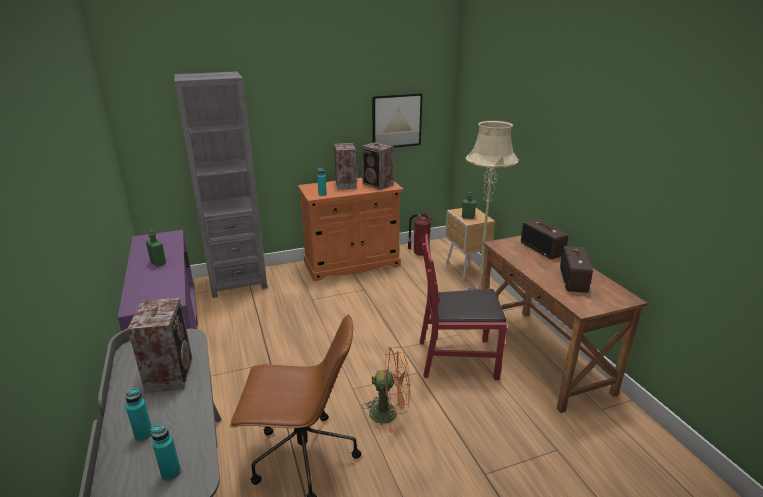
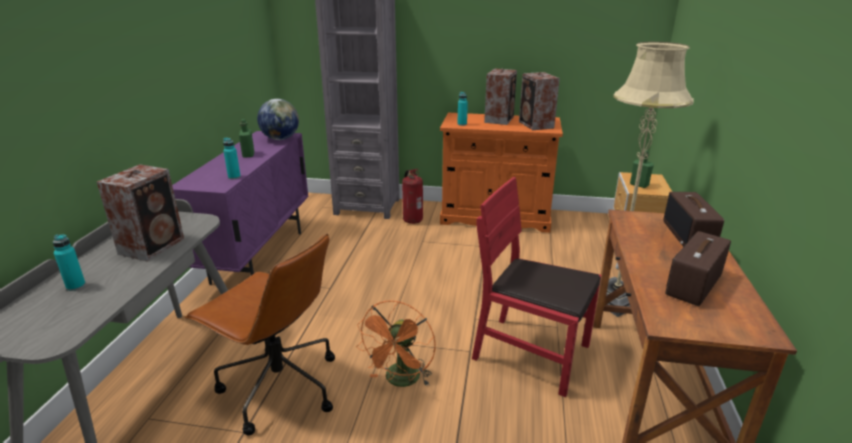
camera: 30 degrees right, 0 degrees up
turquoise bottle [151,425,181,481] -> turquoise bottle moved to [223,138,241,179]
orange fan [362,347,410,433] -> orange fan turned 75 degrees clockwise [356,300,436,387]
picture [372,93,423,148] -> none
fire extinguisher [408,212,433,256] -> fire extinguisher moved to [402,169,423,224]
none -> globe [257,99,299,140]

